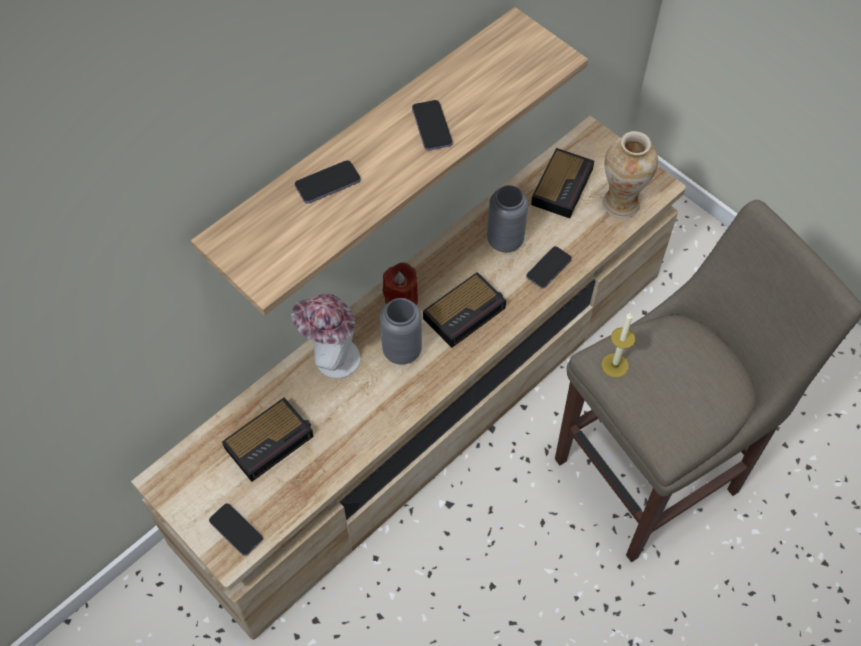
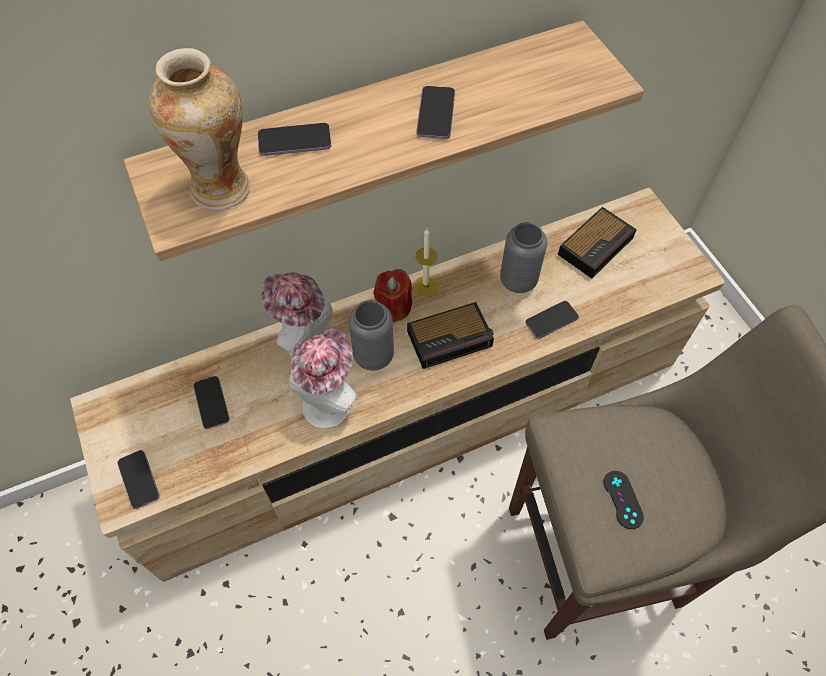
camera: 20 degrees right, 0 degrees up
alarm clock [222,397,314,482] -> phone [193,376,230,429]
candle [601,313,635,378] -> candle moved to [413,228,438,296]
vase [602,131,658,218] -> vase moved to [149,48,250,211]
none -> hat [289,329,357,429]
none -> black game controller [603,471,644,529]

